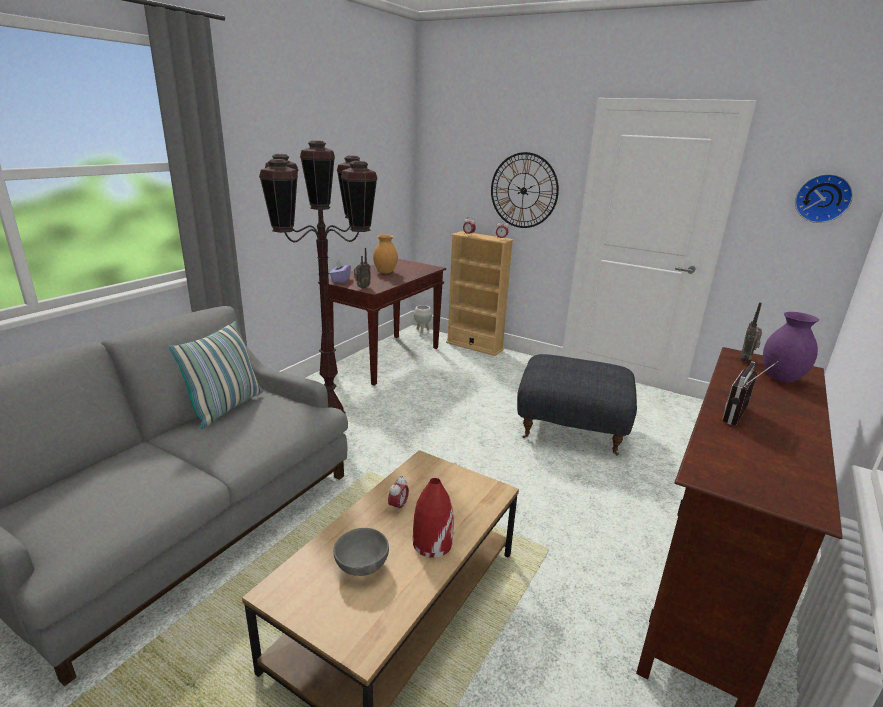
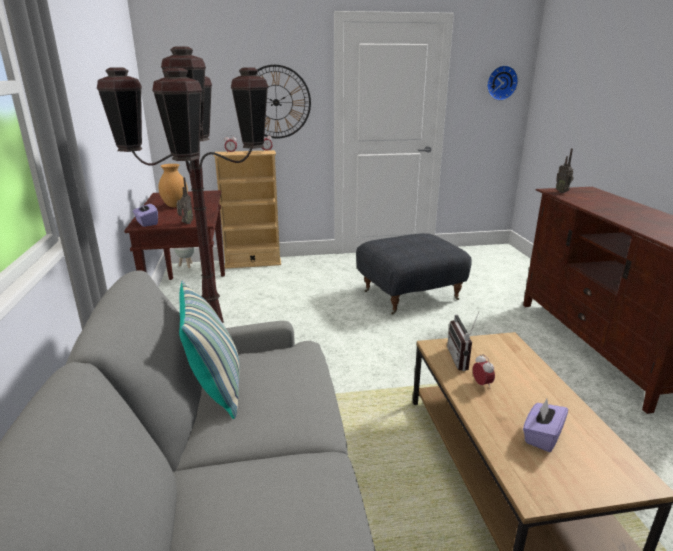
camera: 40 degrees left, 0 degrees up
grey bowl [333,528,389,576] -> purple tissue box [523,399,568,452]
red vase [413,478,453,558] -> none
radio [722,361,778,425] -> radio moved to [447,312,479,371]
purple vase [763,312,819,382] -> none

